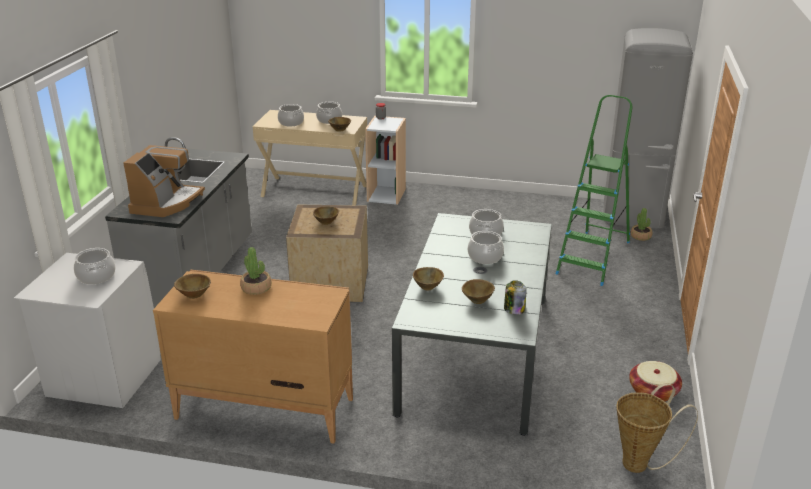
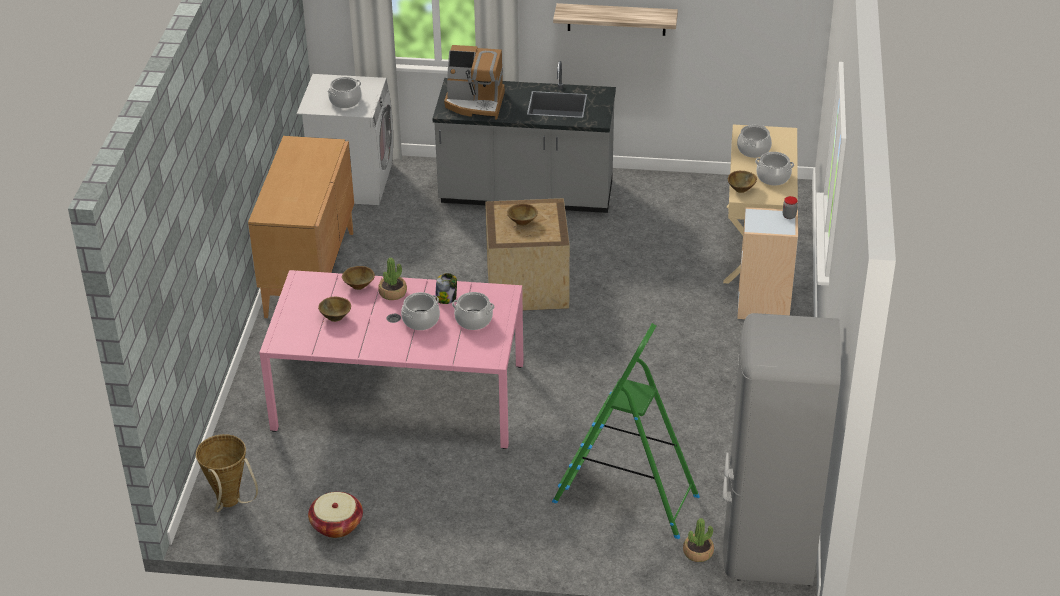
camera: 85 degrees right, 10 degrees up
brown bowl [174,274,211,299] -> none
potted plant [240,247,272,295] -> potted plant moved to [378,258,407,300]
grey dining table [392,213,552,436] -> pink dining table [259,270,524,449]
jar [504,280,527,315] -> jar moved to [435,273,457,304]
none -> shelf [553,3,678,36]

